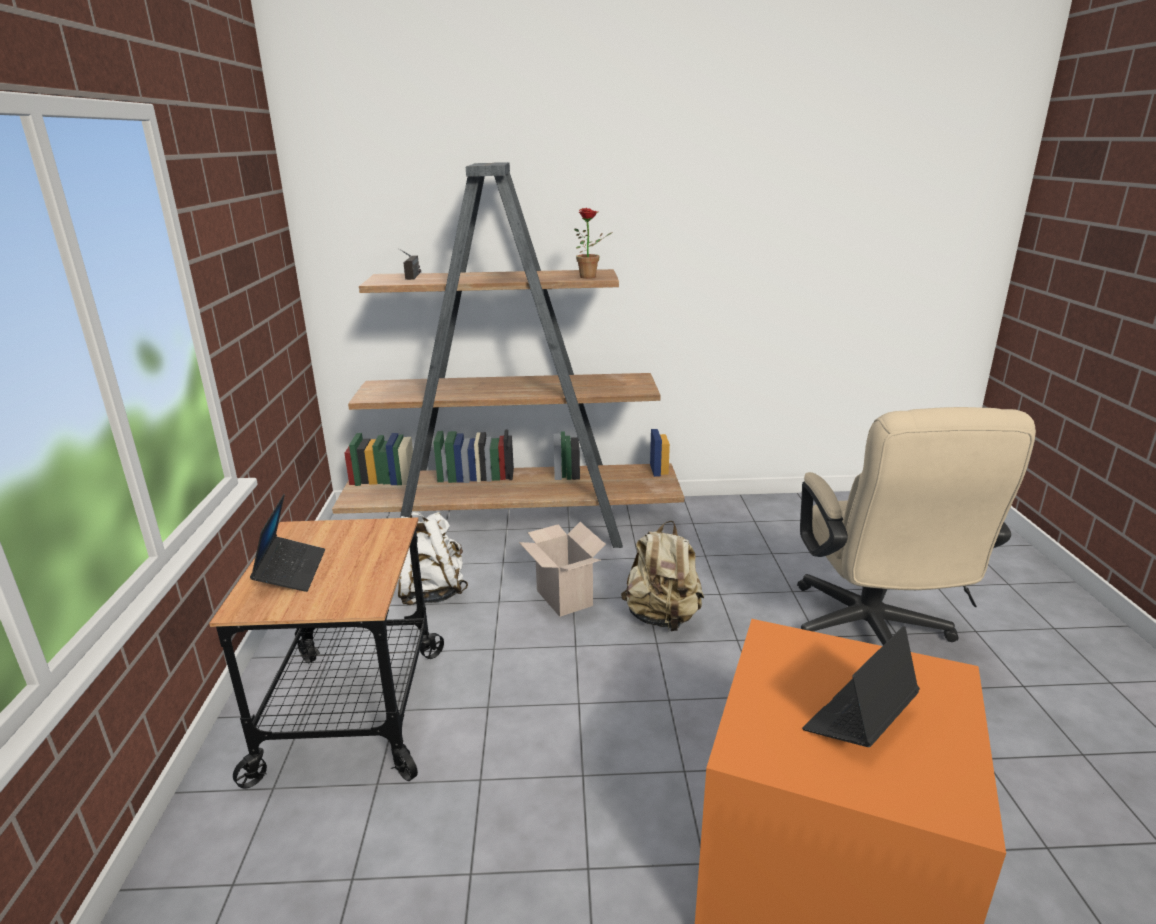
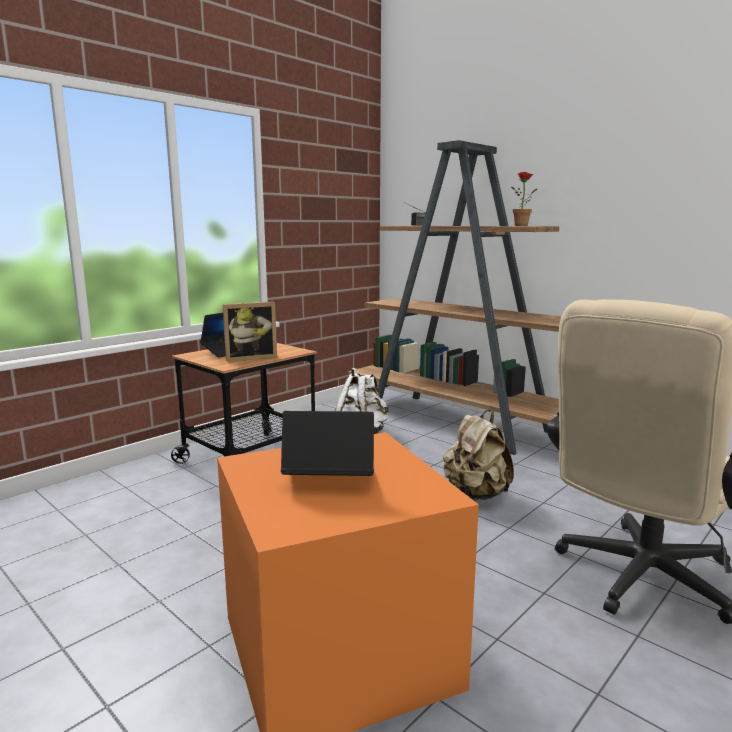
camera: 45 degrees right, 10 degrees down
cardboard box [519,522,606,617] -> none
none -> picture frame [223,301,277,362]

